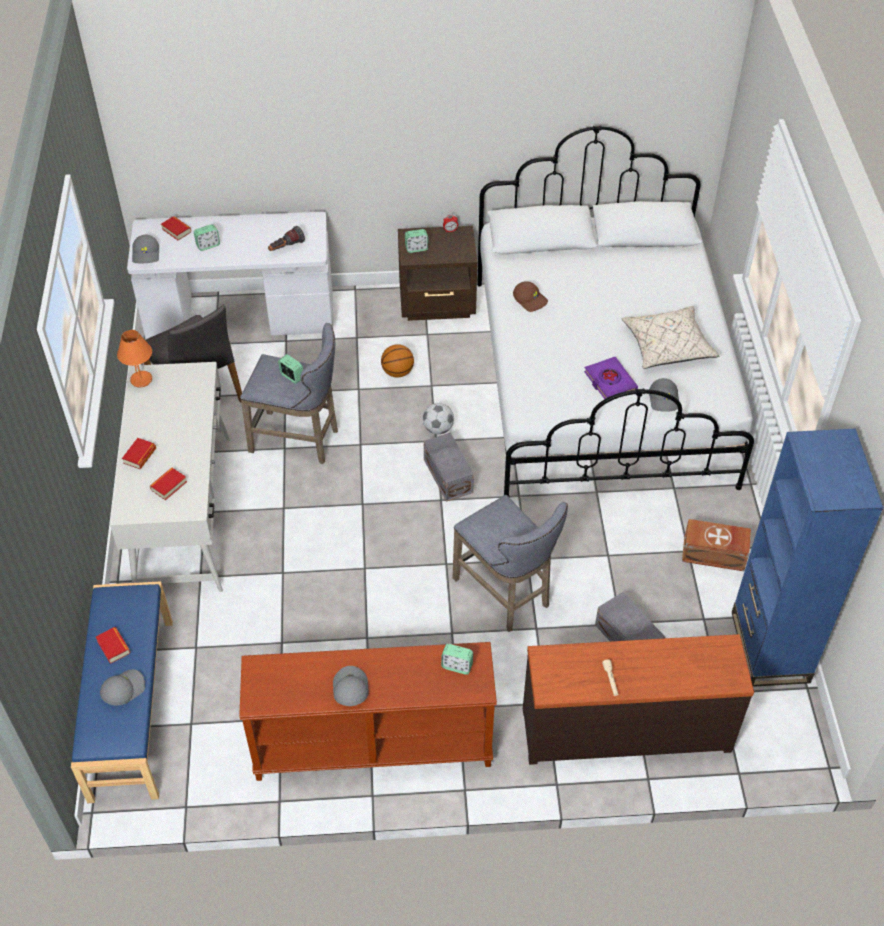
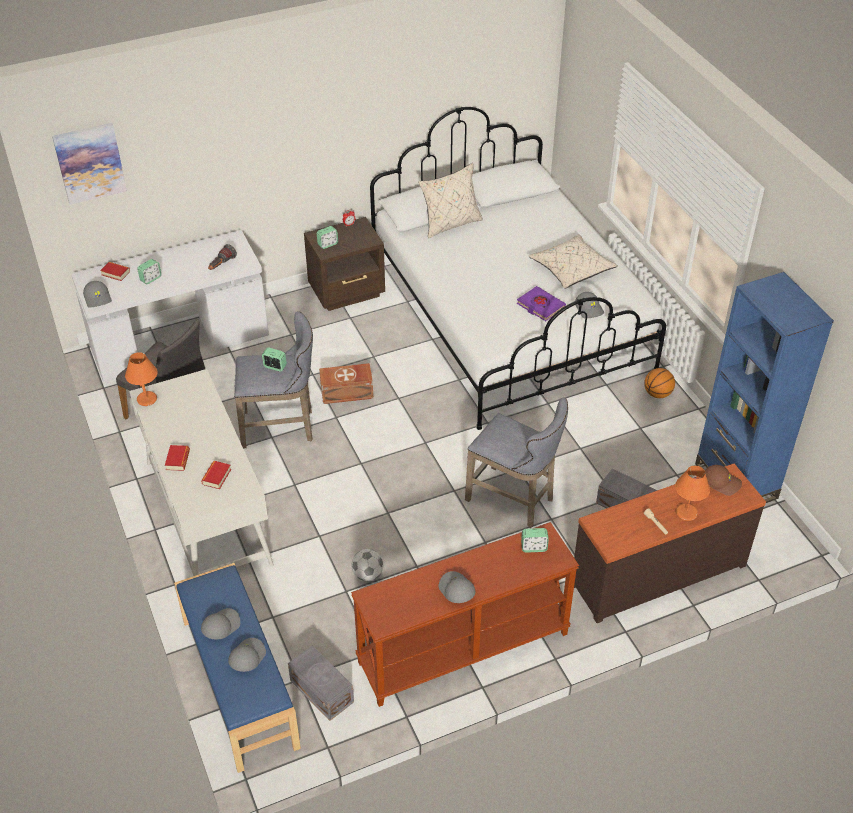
camera: 20 degrees left, 5 degrees down
book [96,627,130,664] -> grey cap [201,608,240,640]
basketball [381,344,414,378] -> basketball moved to [644,368,675,398]
football [423,403,454,434] -> football moved to [351,549,383,581]
grey storage box [424,432,474,502] -> grey storage box moved to [288,645,354,721]
brown cap [513,281,548,312] -> brown cap moved to [705,465,742,496]
brown storage box [682,519,751,571] -> brown storage box moved to [319,363,373,404]
none -> picture [52,123,127,205]
none -> beige pillow [418,163,483,238]
none -> orange table lamp [675,466,710,521]

